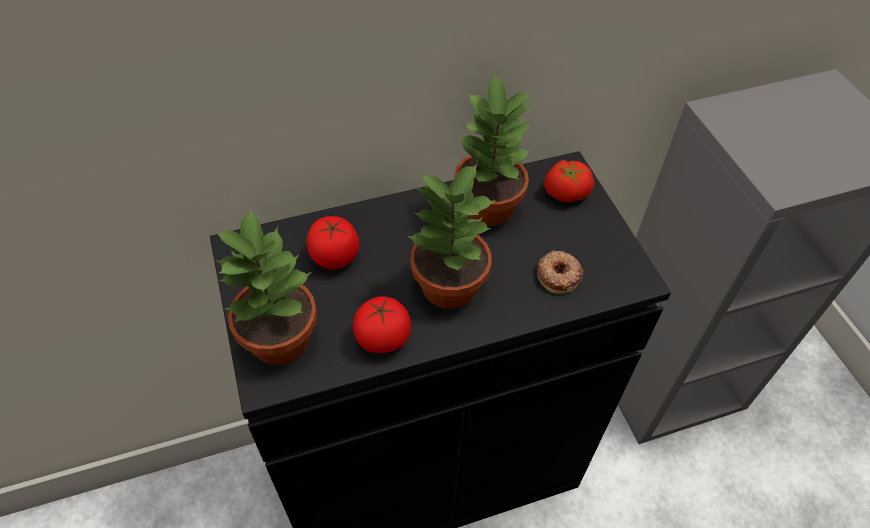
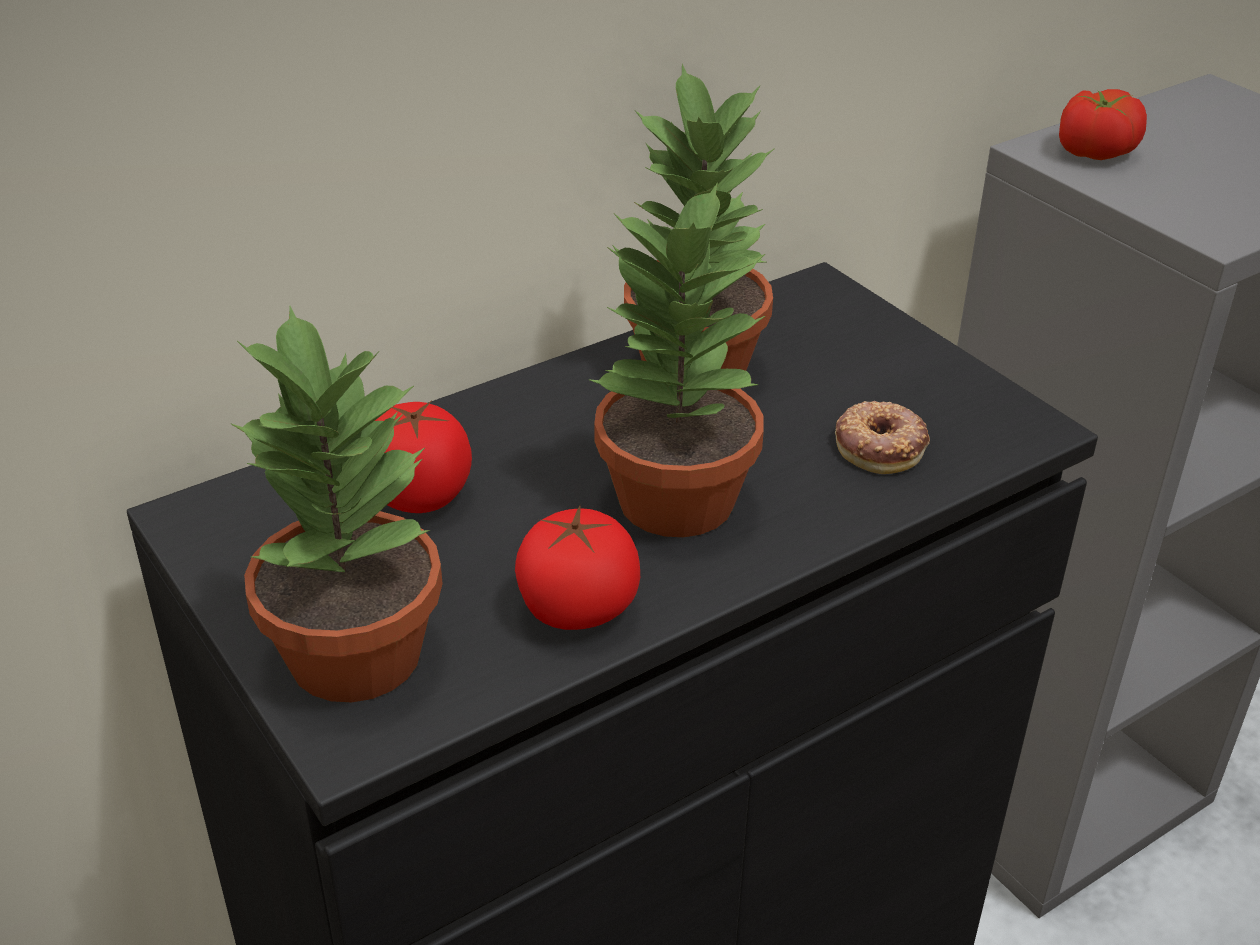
camera: 15 degrees left, 15 degrees down
tomato [544,160,594,203] -> tomato moved to [1059,89,1147,160]

